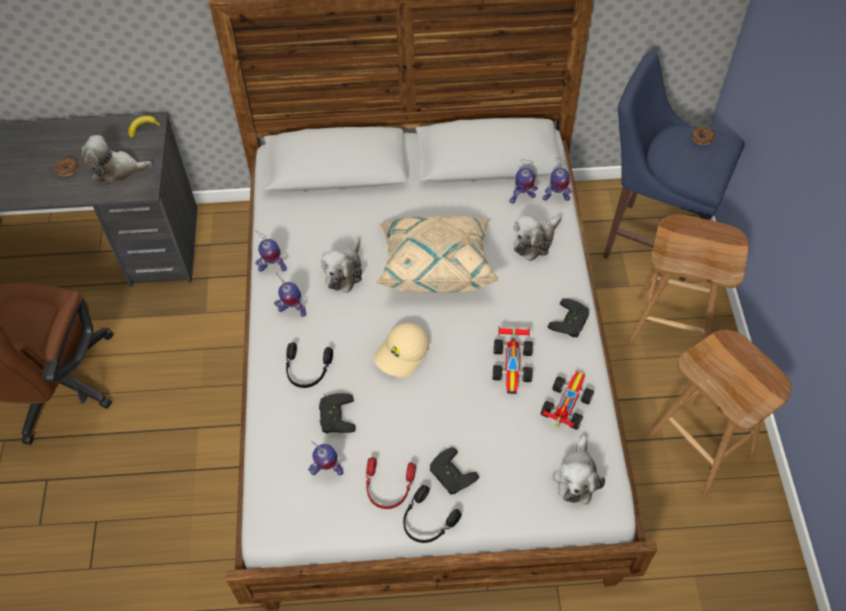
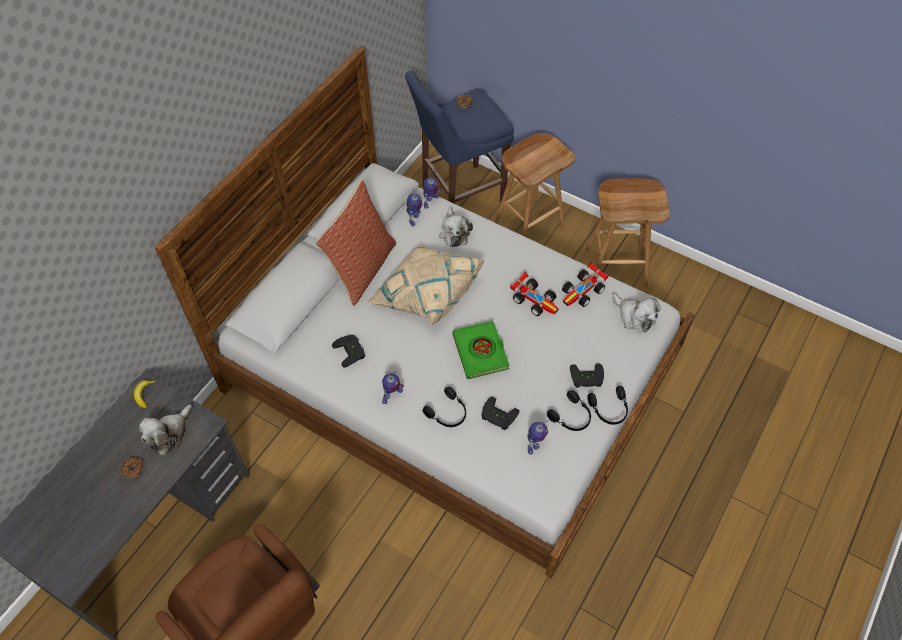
camera: 55 degrees left, 0 degrees up
toy robot [255,230,287,272] -> none
plush toy [321,238,362,293] -> none
red headphones [366,457,416,509] -> black headphones [547,390,591,431]
beige cap [374,323,429,378] -> green book [452,321,510,379]
toy car [541,371,594,430] -> toy car turned 105 degrees counterclockwise [562,262,609,307]
black game controller [548,299,589,338] -> black game controller moved to [332,335,365,368]
none -> pillow [316,180,396,306]

